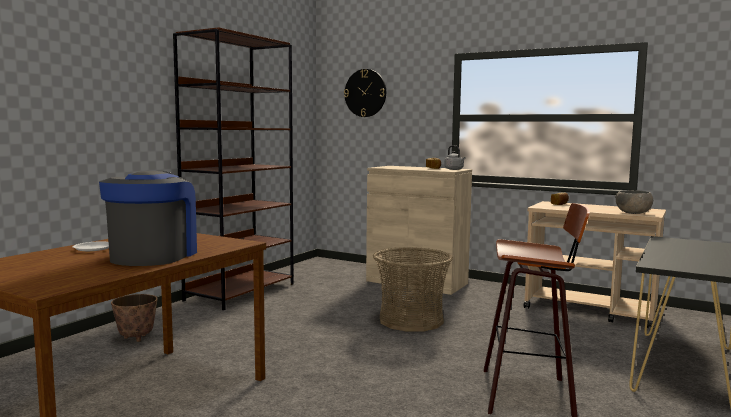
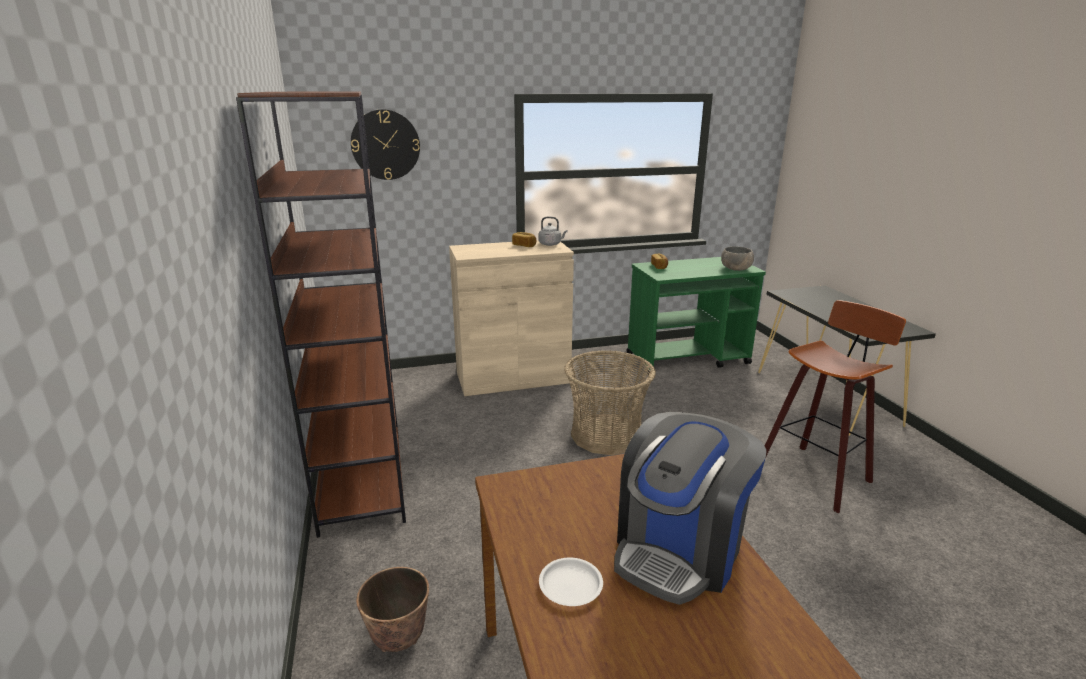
camera: 45 degrees left, 15 degrees up
coffee machine [99,171,197,266] -> coffee machine turned 105 degrees counterclockwise [614,412,767,605]
beige cart [524,201,666,328] -> green cart [626,257,766,375]

